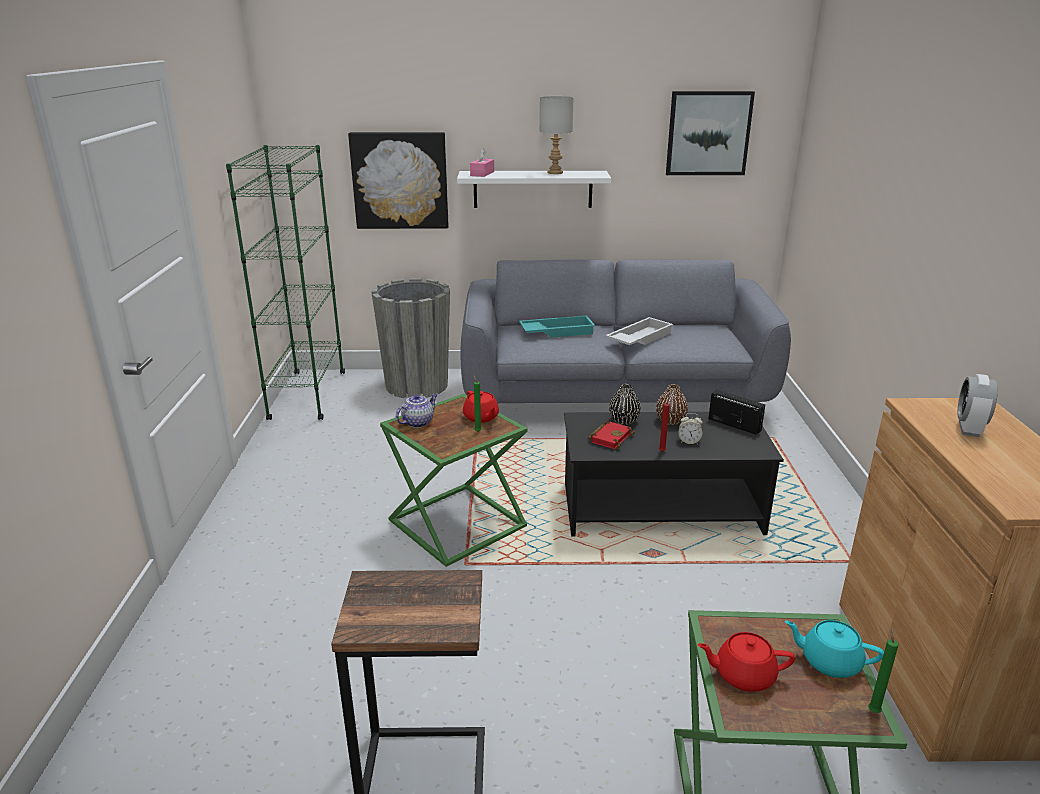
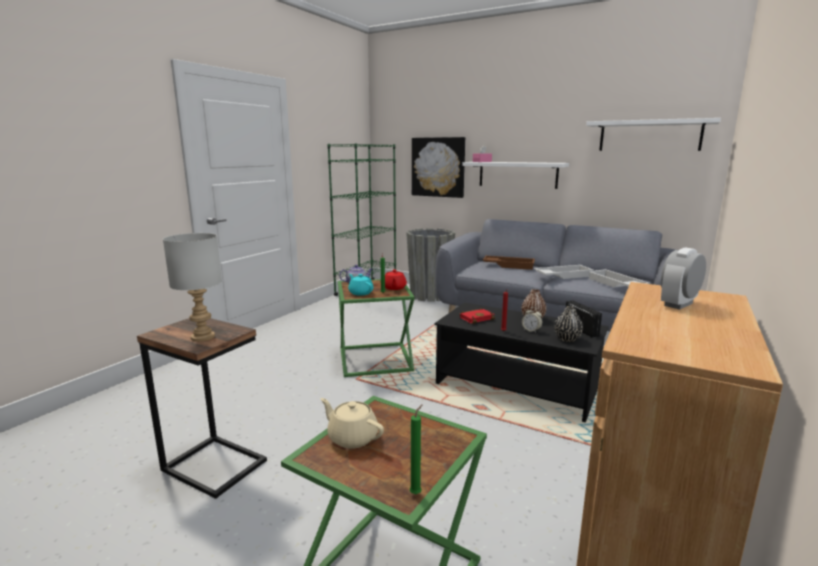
camera: 30 degrees right, 10 degrees down
turquoise tray [519,315,595,337] -> brown tray [483,256,535,270]
grey table lamp [539,96,574,174] -> grey table lamp moved to [163,233,222,342]
black vase [609,384,641,425] -> black vase moved to [554,306,583,342]
picture [666,91,755,175] -> white shelf [586,118,721,151]
red teapot [697,632,795,692] -> beige teapot [321,398,384,449]
turquoise teapot [785,620,884,678] -> turquoise teapot moved to [348,274,374,295]
none -> white tray [588,269,650,287]

